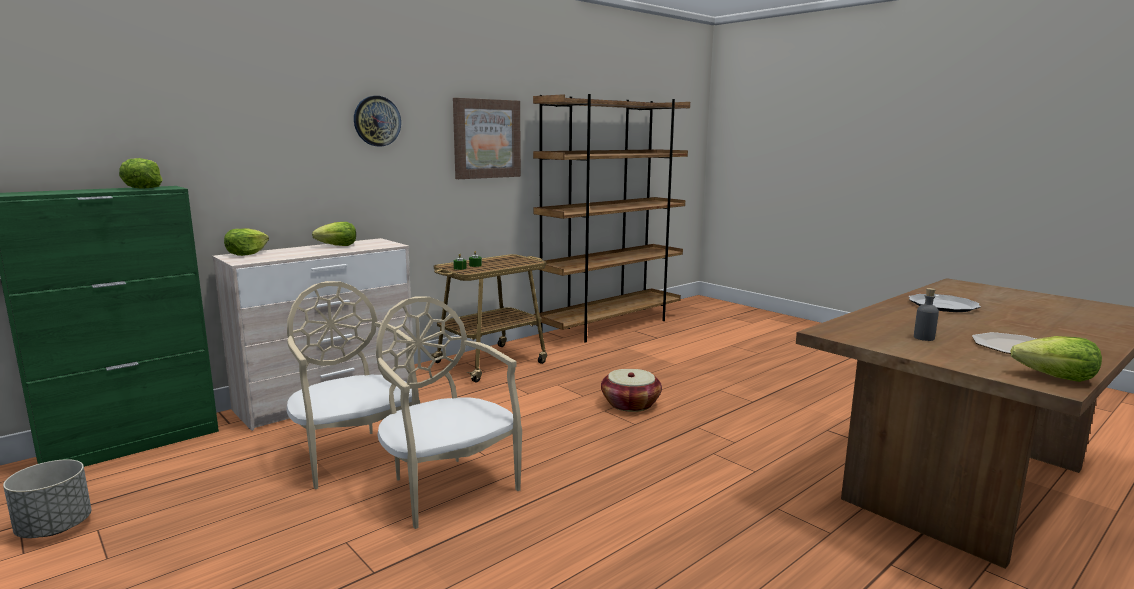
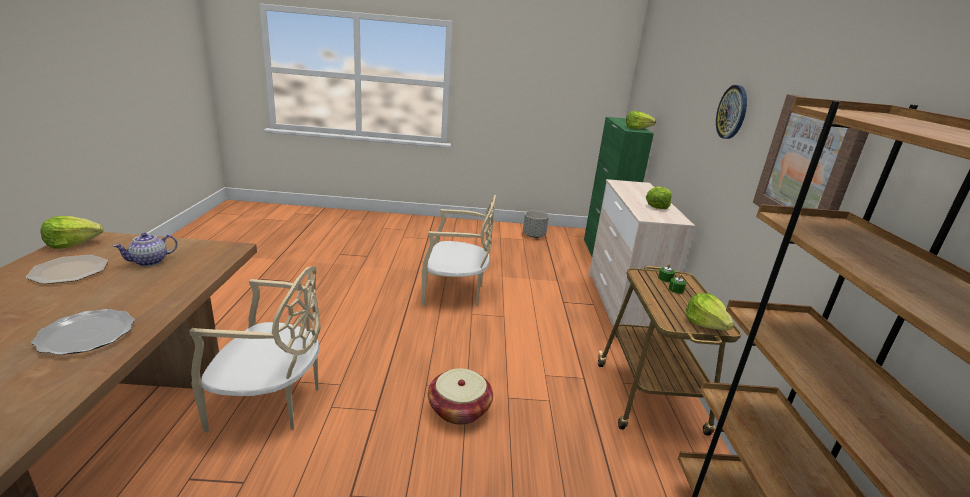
camera: 130 degrees right, 10 degrees up
lettuce [224,228,269,256] -> lettuce moved to [686,293,734,330]
beige chair [286,281,420,489] -> beige chair moved to [189,266,321,432]
grey bottle [914,288,939,341] -> teapot [113,233,178,266]

